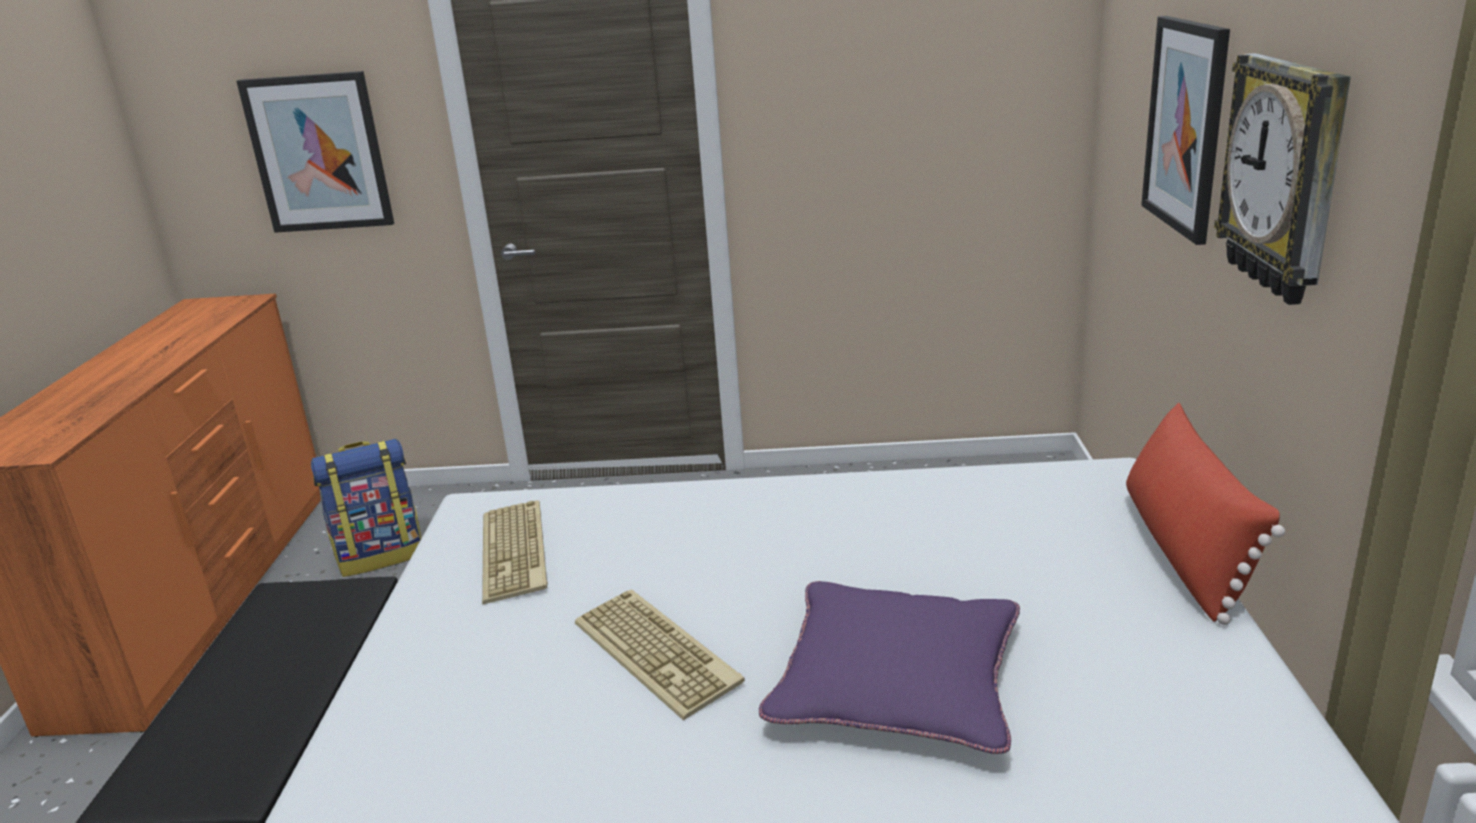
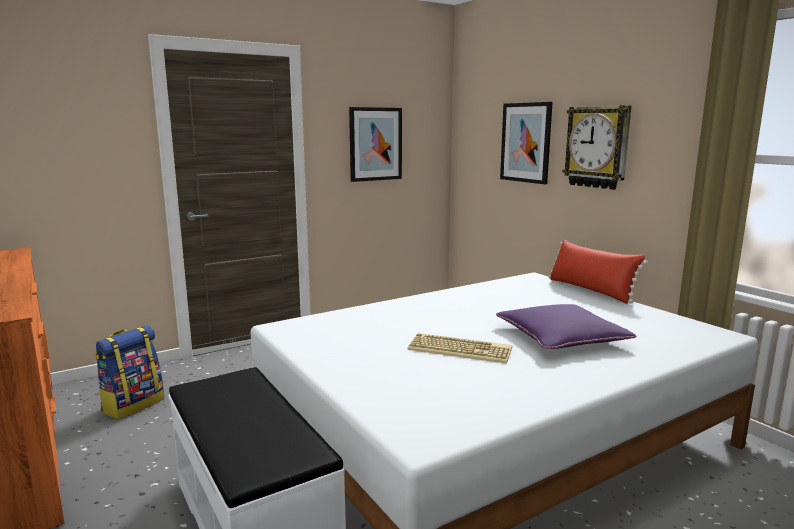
camera: 35 degrees left, 10 degrees down
picture [236,71,394,233] -> picture moved to [349,107,402,182]
keyboard [482,500,548,605] -> none

